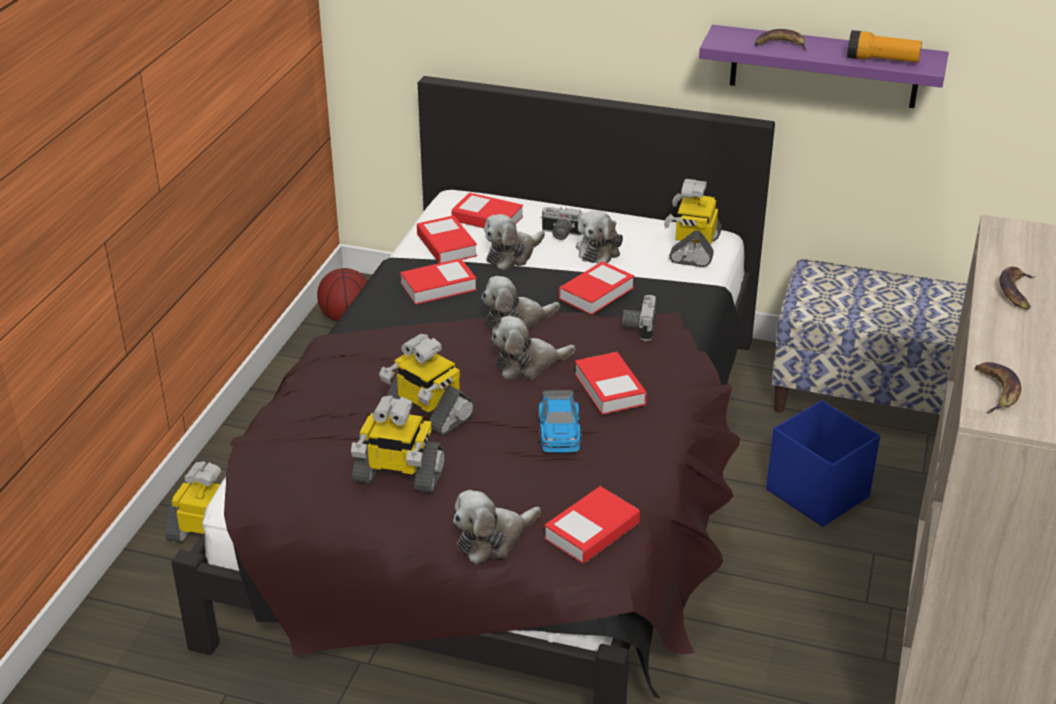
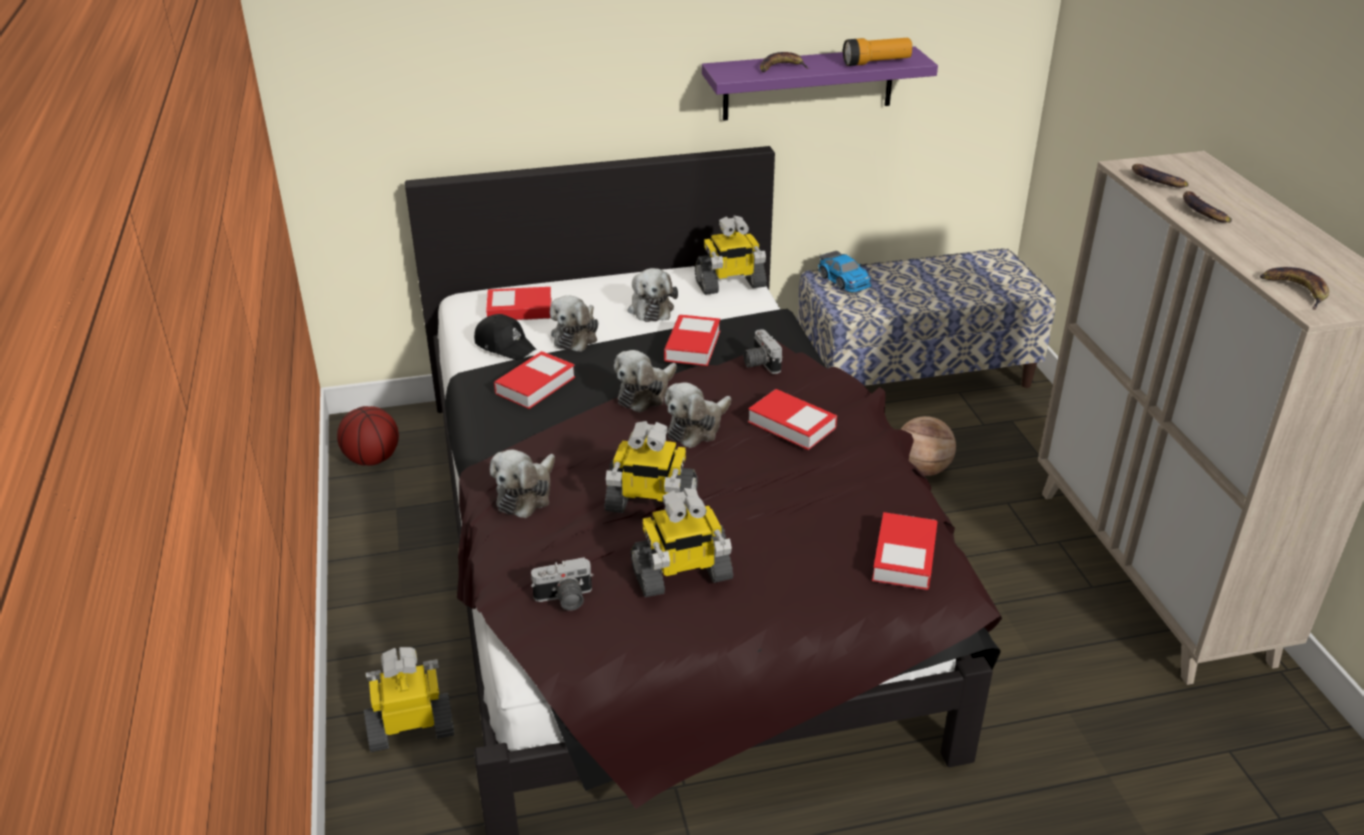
camera: 30 degrees left, 0 degrees up
book [417,215,477,263] -> black cap [474,314,536,360]
plush toy [453,490,541,564] -> plush toy moved to [490,450,555,518]
toy car [538,390,581,453] -> toy car moved to [818,251,872,293]
camera [540,207,583,240] -> camera moved to [531,557,594,611]
toy robot [664,179,722,267] -> toy robot turned 90 degrees counterclockwise [695,215,767,295]
blue storage box [766,400,880,527] -> basketball [901,416,956,476]
none -> banana [1132,164,1188,188]

